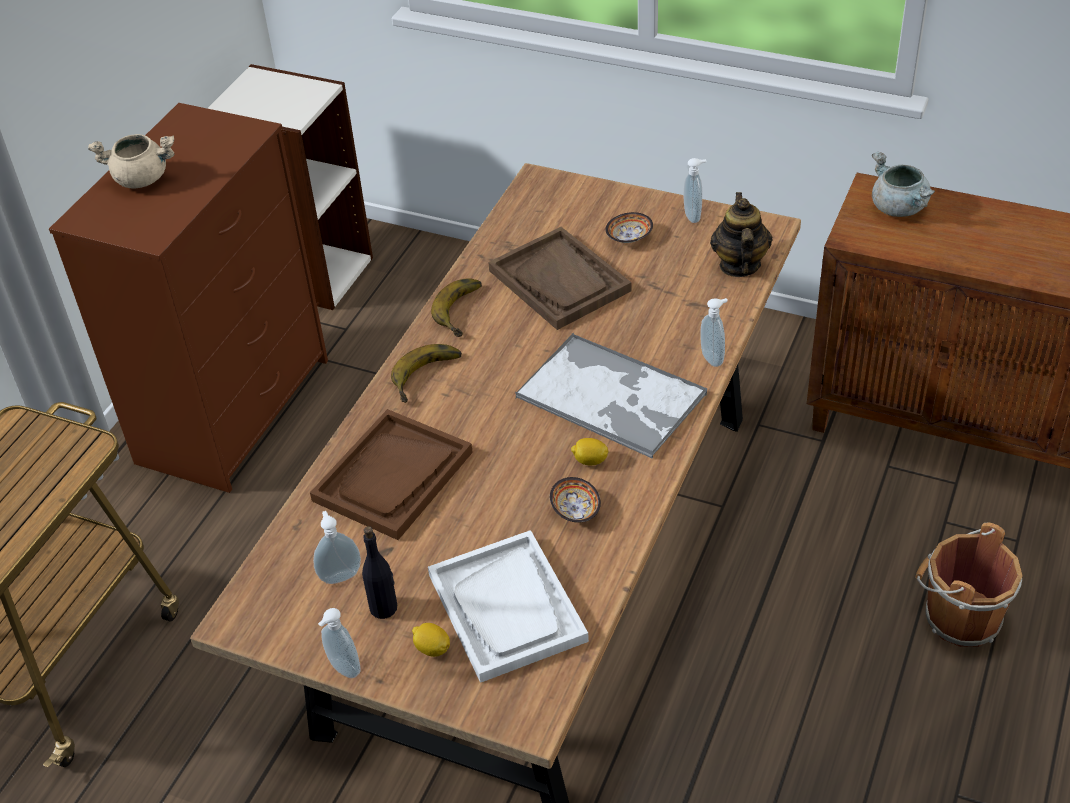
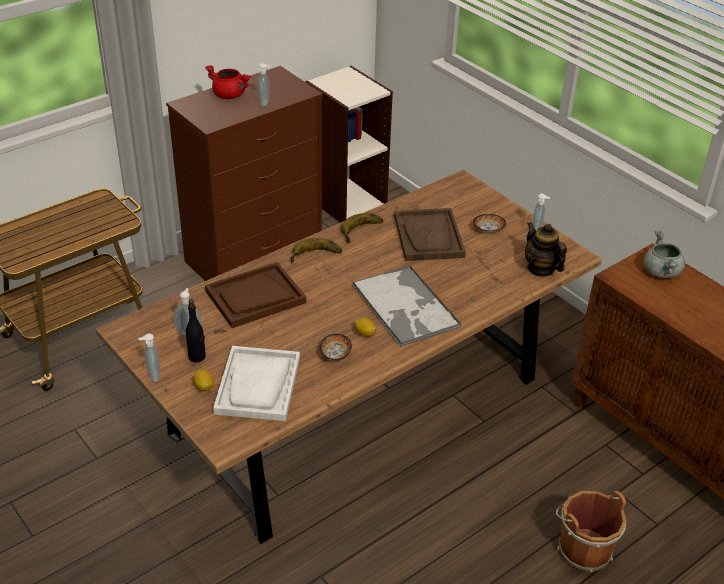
camera: 25 degrees right, 5 degrees down
beige cooking pot [88,134,174,189] -> red cooking pot [205,65,251,99]
soap dispenser [700,298,728,367] -> soap dispenser moved to [258,63,270,107]
teapot [710,192,773,277] -> teapot turned 60 degrees counterclockwise [525,222,567,277]

